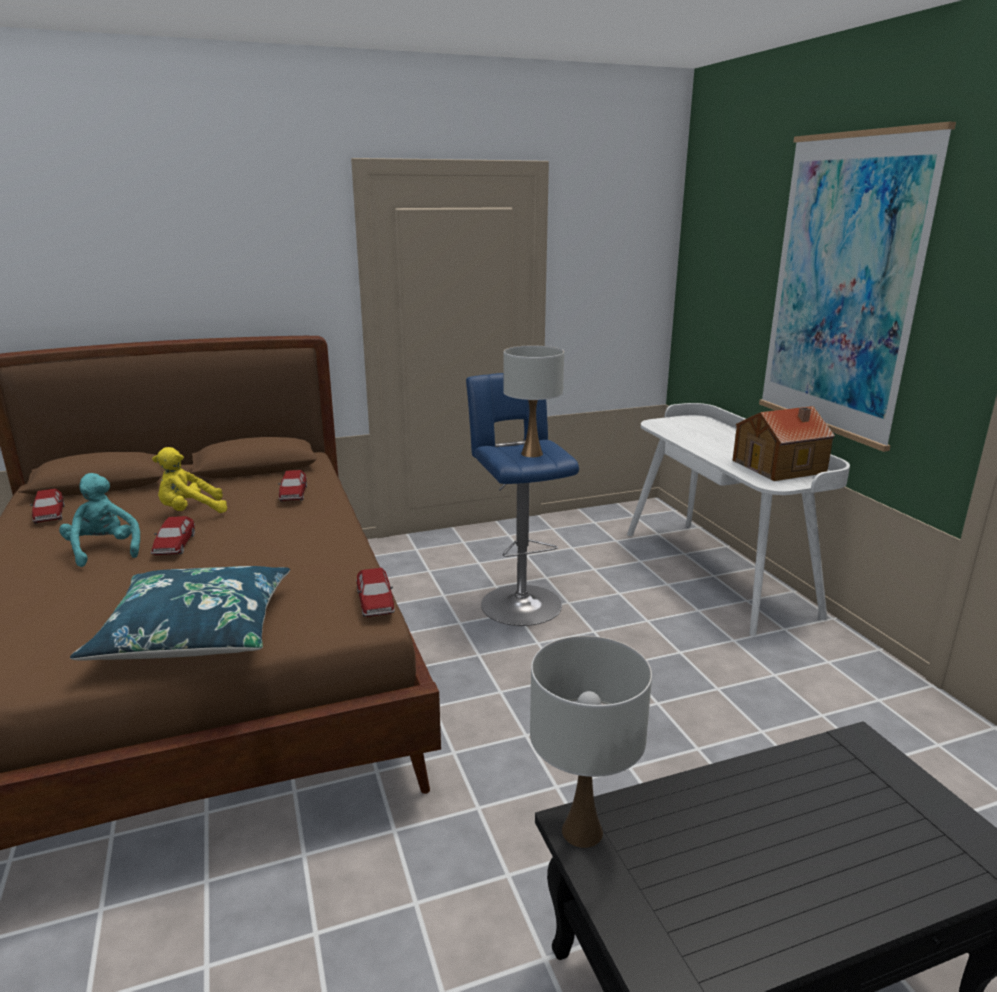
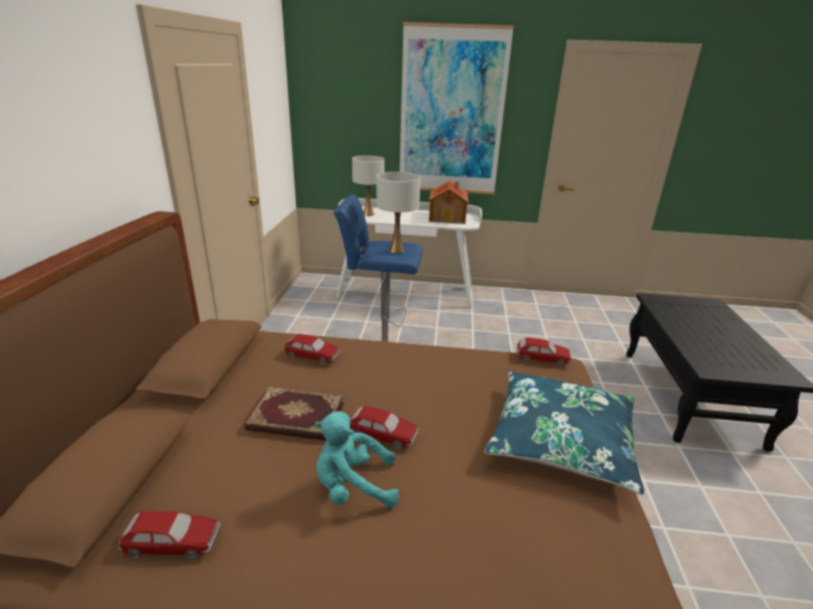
camera: 65 degrees left, 5 degrees up
yellow plush toy [152,447,227,513] -> book [245,386,344,440]
white table lamp [530,636,652,848] -> white table lamp moved to [352,155,385,216]

